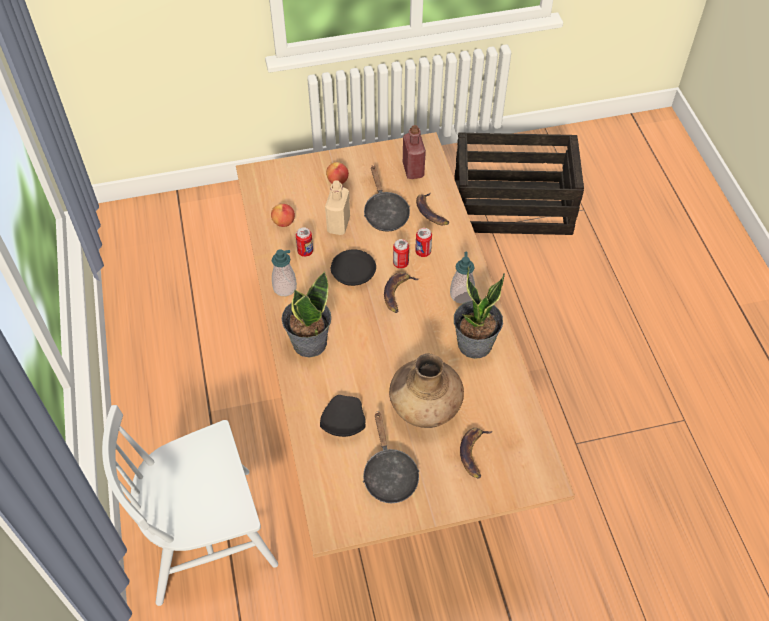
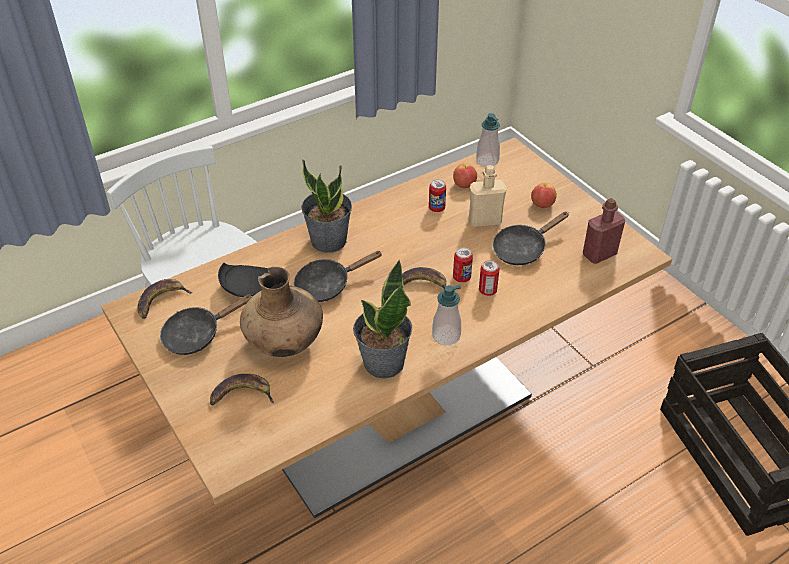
camera: 70 degrees right, 10 degrees down
soap dispenser [272,249,297,296] -> soap dispenser moved to [476,113,500,167]
black plate [330,249,376,286] -> none
banana [416,193,449,225] -> banana moved to [137,279,193,319]
none -> black frying pan [294,251,383,302]

